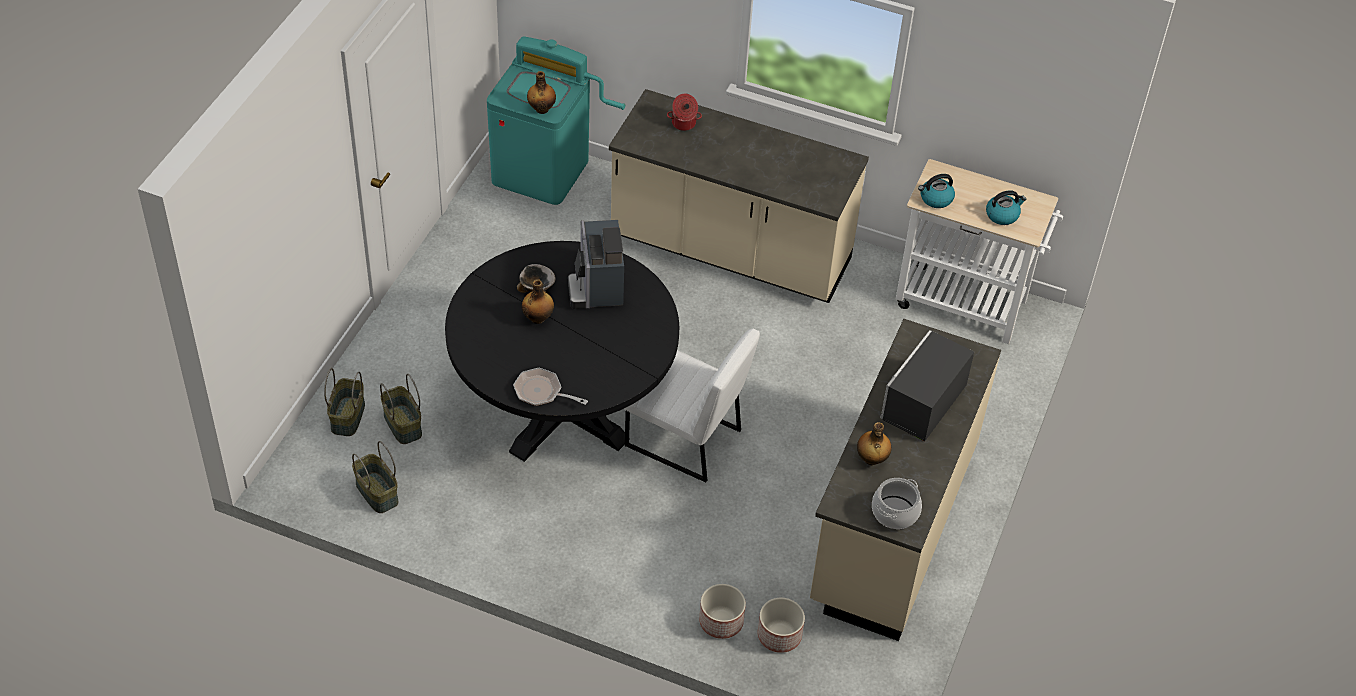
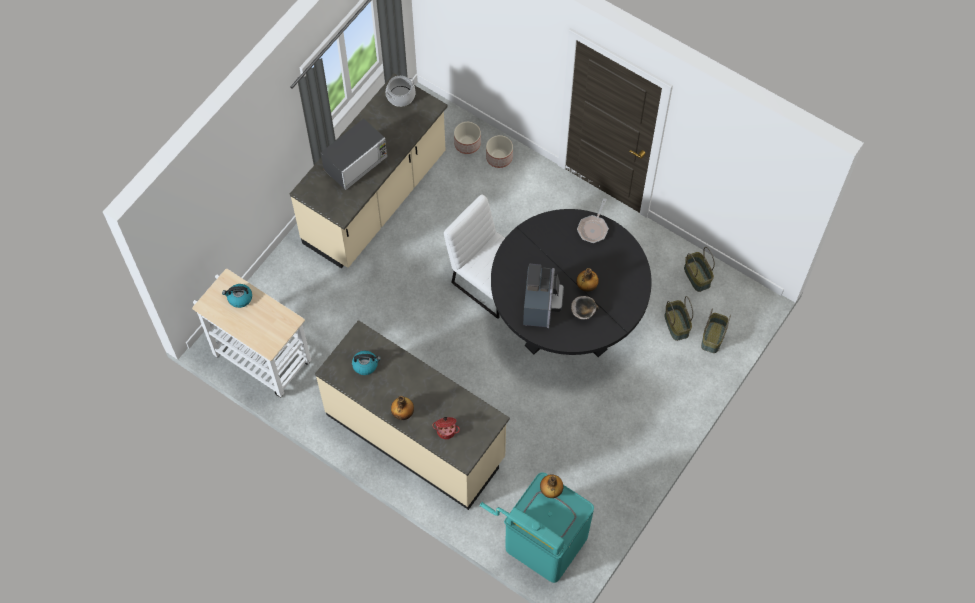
camera: 165 degrees left, 15 degrees up
frying pan [513,368,588,406] -> frying pan turned 75 degrees clockwise [577,198,609,243]
bottle [857,422,892,465] -> bottle moved to [391,396,414,420]
kettle [918,174,955,208] -> kettle moved to [352,351,381,375]

